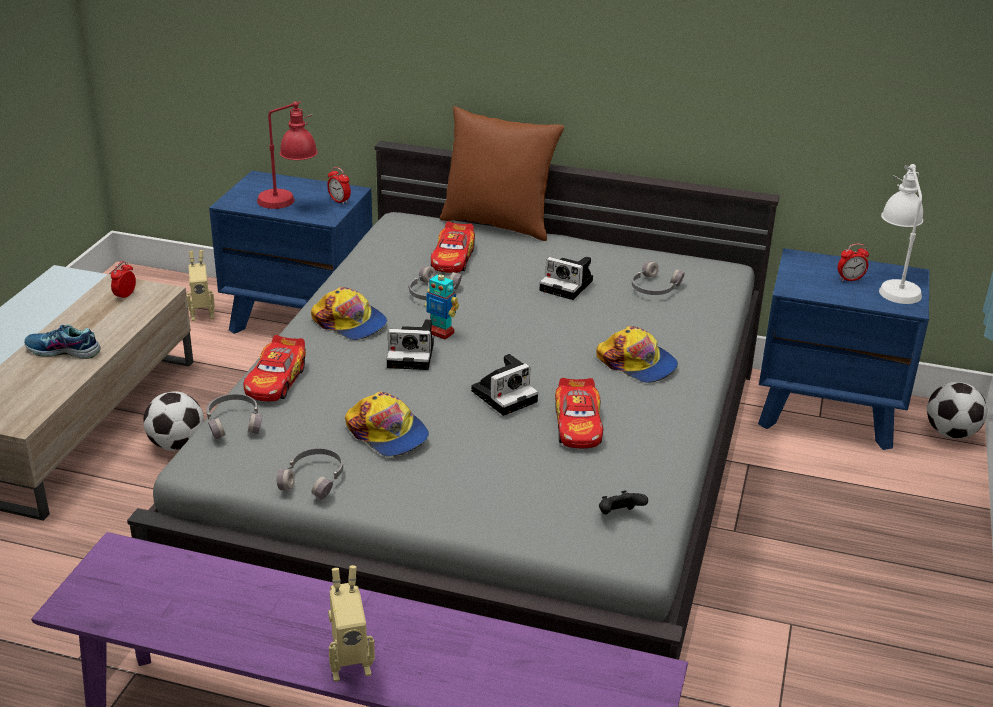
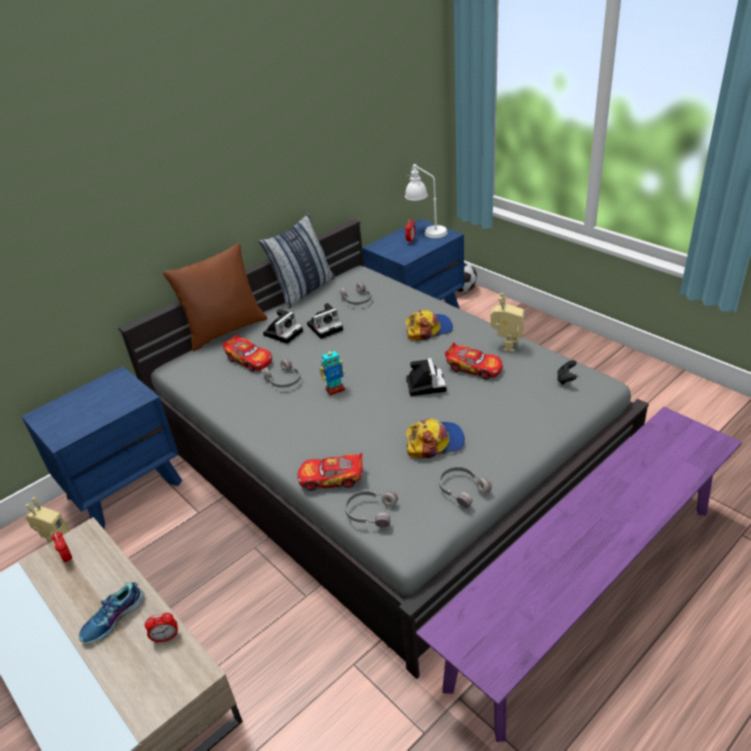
camera: 55 degrees left, 5 degrees up
football [143,391,204,451] -> none
toy car [244,335,306,401] -> toy car turned 135 degrees clockwise [298,453,363,491]
red table lamp [257,101,318,209] -> none
cap [311,287,387,340] -> none
alarm clock [327,167,351,205] -> alarm clock moved to [144,613,178,643]
toy robot [328,565,375,682] -> toy robot moved to [490,293,524,352]
camera [386,319,434,370] -> camera moved to [263,309,303,344]
none -> pillow [258,213,335,309]

